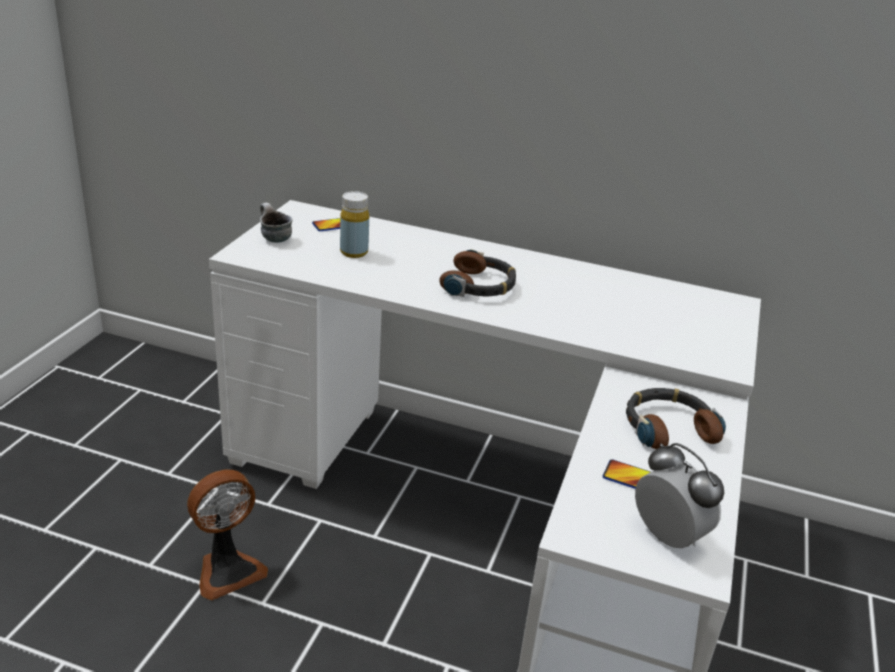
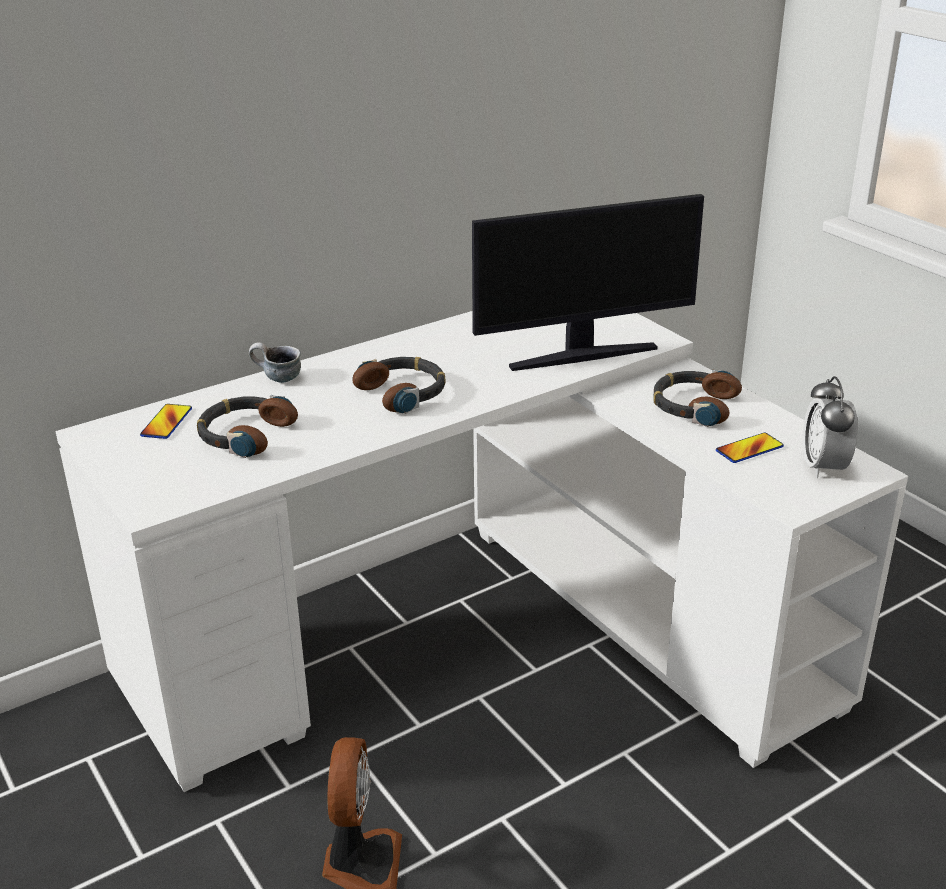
camera: 50 degrees left, 0 degrees up
mug [260,203,293,243] -> mug moved to [249,342,301,383]
yellow bottle [340,191,369,258] -> headphones [197,395,298,458]
alarm clock [635,443,724,548] -> alarm clock turned 90 degrees counterclockwise [802,376,858,478]
none -> monitor [472,194,704,371]

